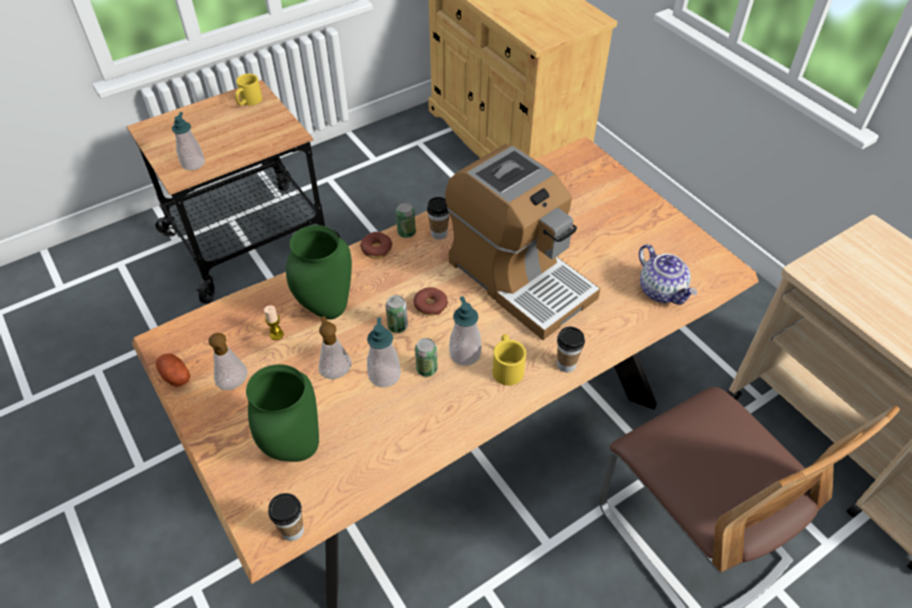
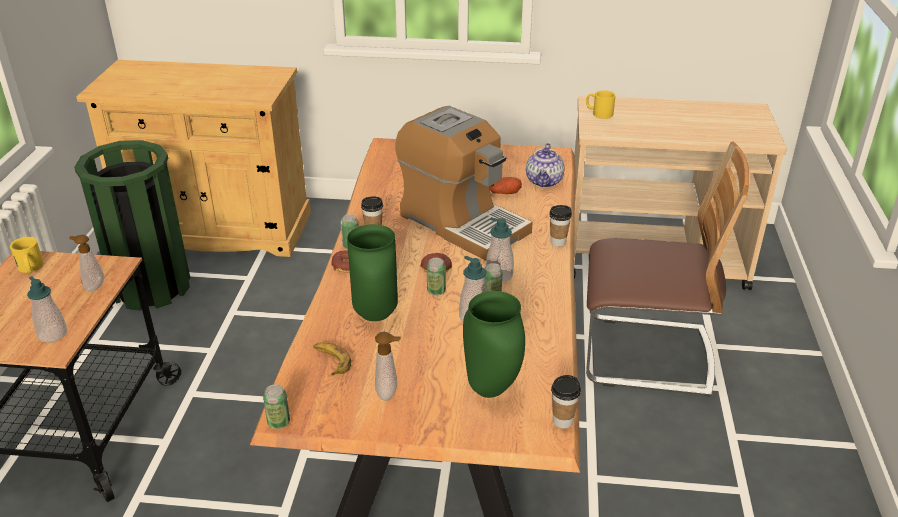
camera: 50 degrees left, 15 degrees down
potato [155,354,190,387] -> potato moved to [489,177,522,194]
candle [264,305,284,340] -> none
soap dispenser [319,316,352,379] -> soap dispenser moved to [69,235,104,291]
coffee machine [445,144,600,340] -> coffee machine turned 45 degrees clockwise [395,106,533,261]
yellow mug [492,334,526,386] -> yellow mug moved to [586,90,616,119]
teapot [639,244,697,305] -> teapot turned 90 degrees clockwise [526,143,565,188]
none -> green trash can [74,140,191,311]
none -> can [263,384,290,429]
none -> banana [313,342,351,375]

